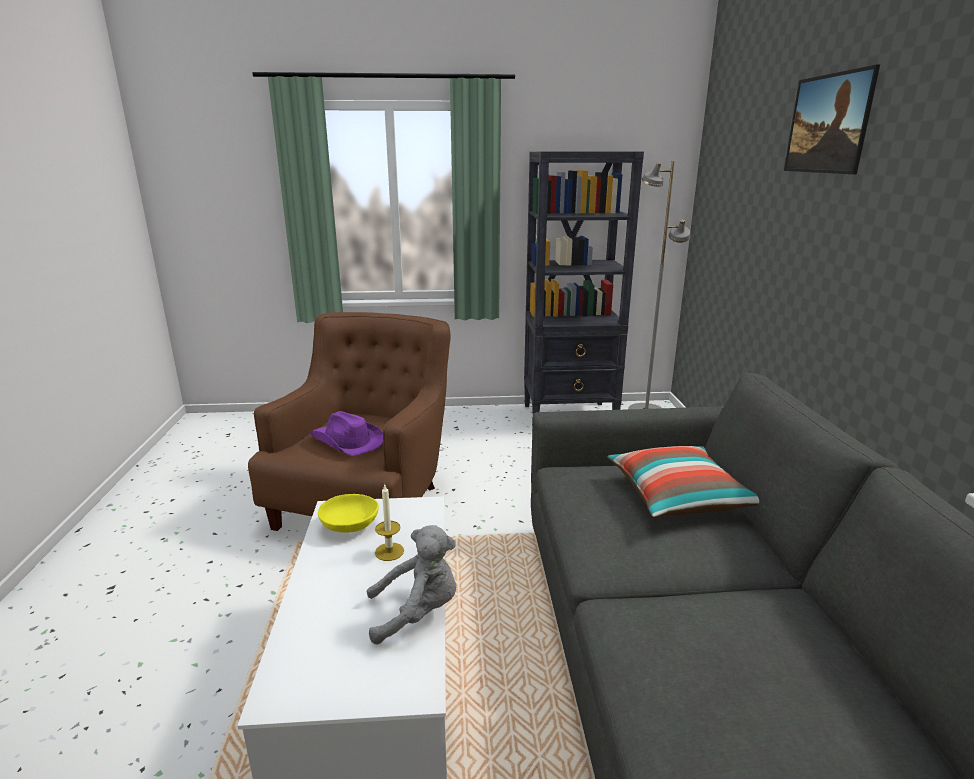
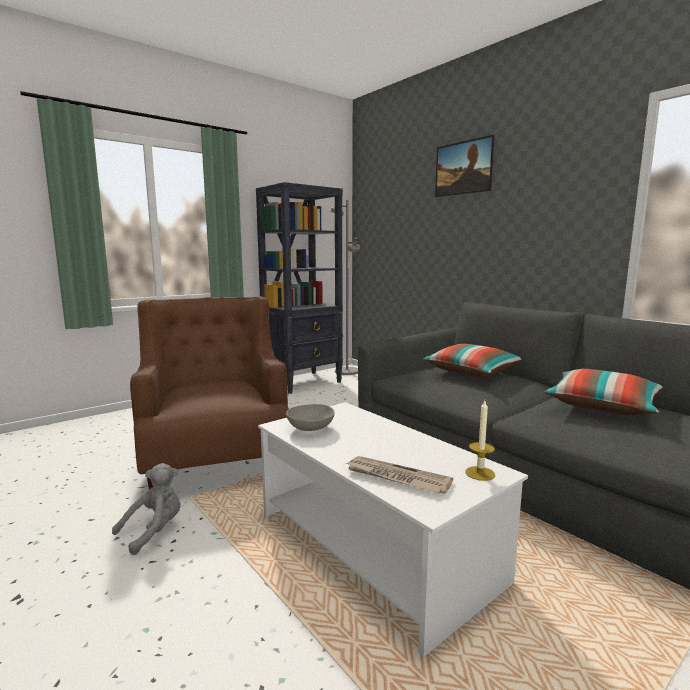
camera: 35 degrees left, 10 degrees down
purple hat [309,411,383,456] -> none
yellow bowl [318,494,379,533] -> grey bowl [286,404,335,431]
grey plush toy [367,525,456,645] -> grey plush toy moved to [112,463,181,555]
candle [375,485,404,561] -> candle moved to [465,401,495,481]
none -> newspaper [346,456,453,494]
none -> pillow [544,369,663,415]

